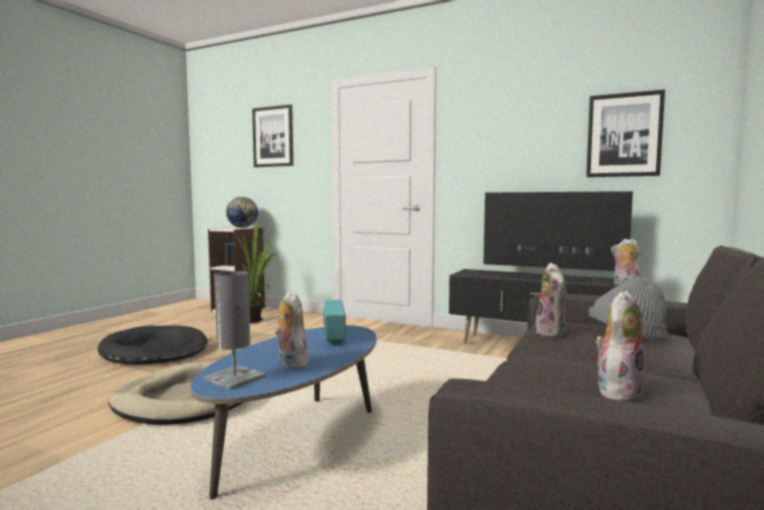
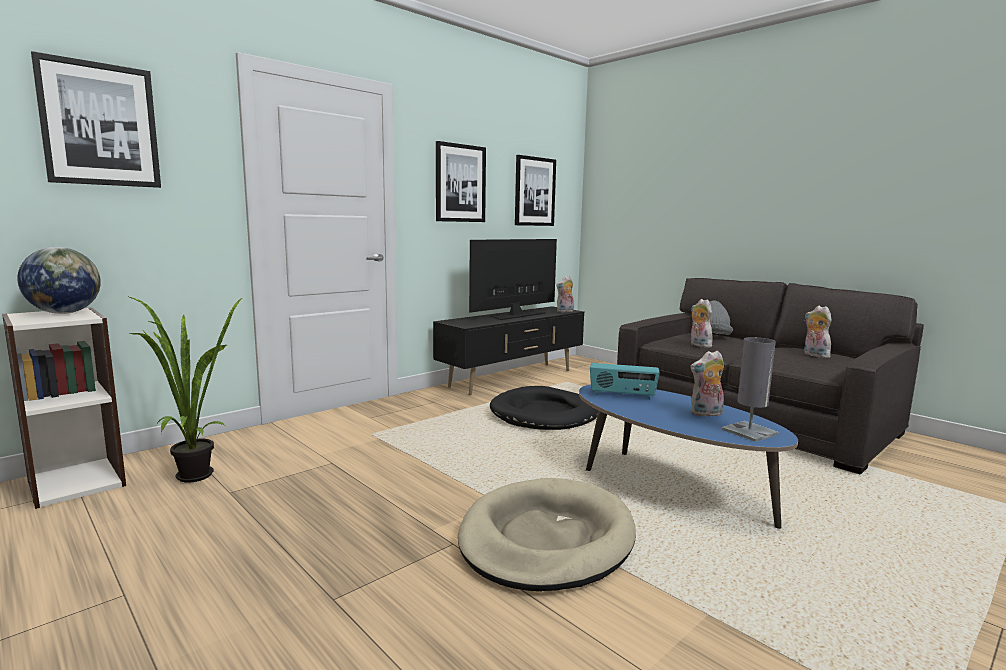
camera: 70 degrees left, 5 degrees up
black dog bed [98,325,208,365] -> black dog bed moved to [490,386,598,430]
plush toy [535,263,570,338] -> plush toy turned 135 degrees counterclockwise [691,299,713,347]
none -> picture [436,141,486,222]

